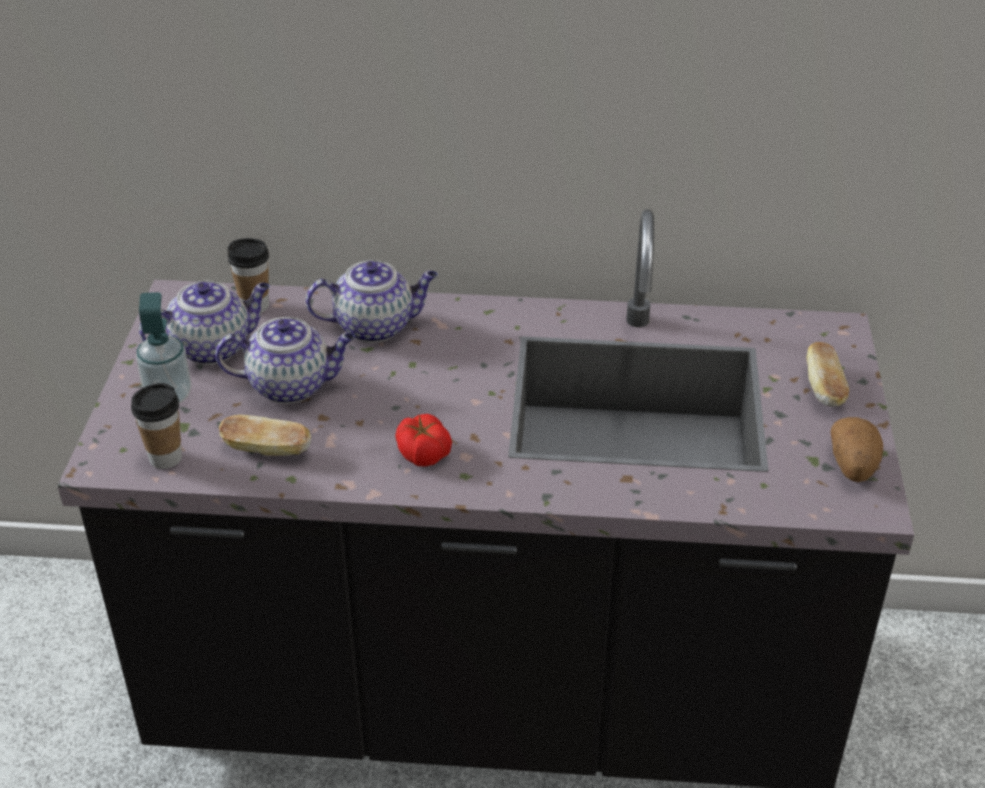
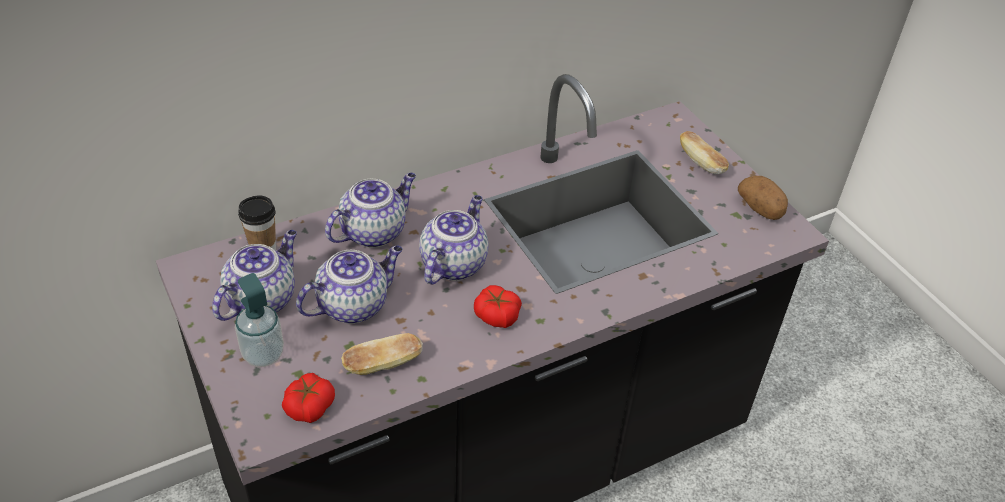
camera: 35 degrees left, 5 degrees up
cup [131,383,182,469] -> tomato [282,373,335,423]
none -> teapot [419,195,488,285]

